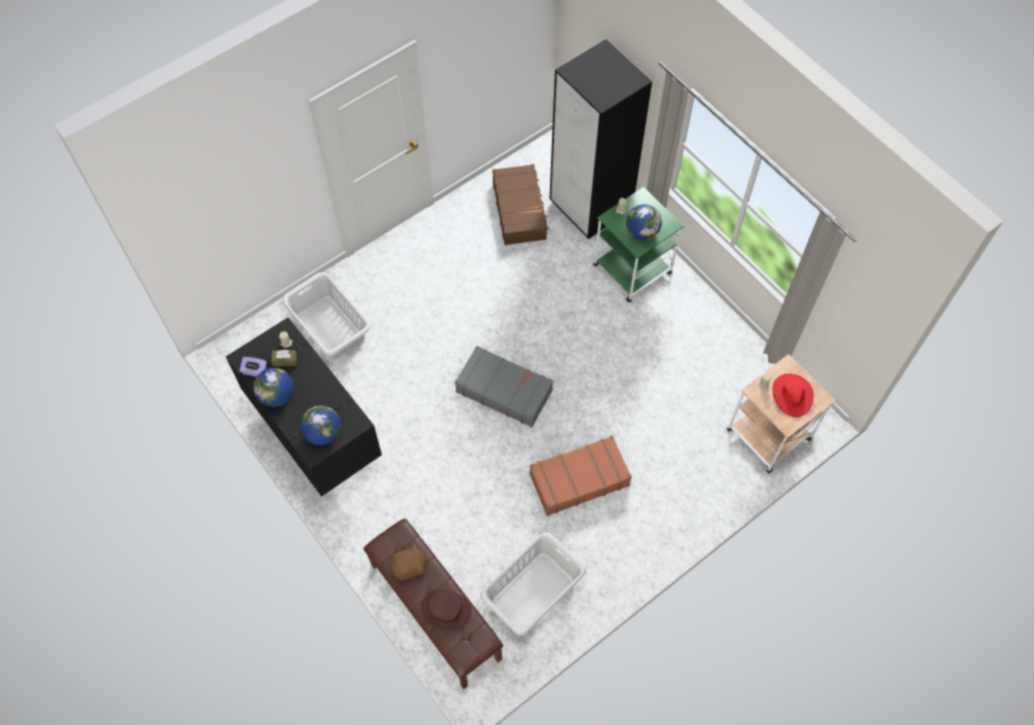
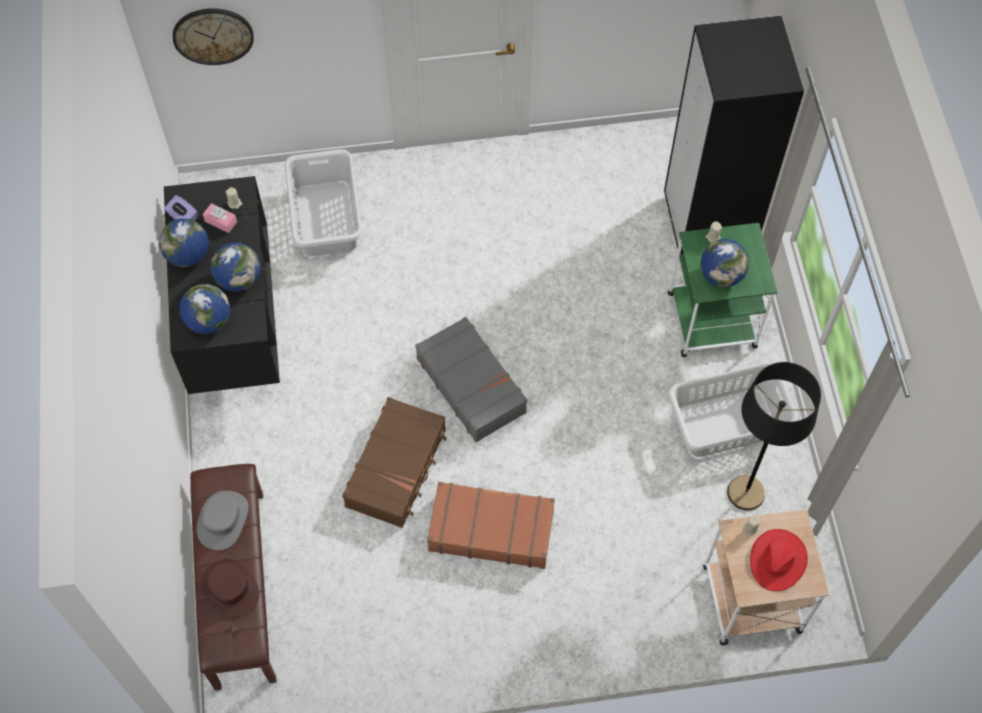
camera: 30 degrees right, 0 degrees up
brown tissue box [271,349,297,366] -> pink tissue box [203,203,237,233]
brown plush toy [390,545,429,580] -> grey hat [197,491,249,550]
grey laundry basket [481,533,586,635] -> grey laundry basket moved to [668,362,798,457]
brown suitcase [492,164,549,245] -> brown suitcase moved to [342,397,447,528]
none -> wall clock [173,8,254,65]
none -> globe [211,243,261,292]
none -> black floor lamp [727,362,821,510]

